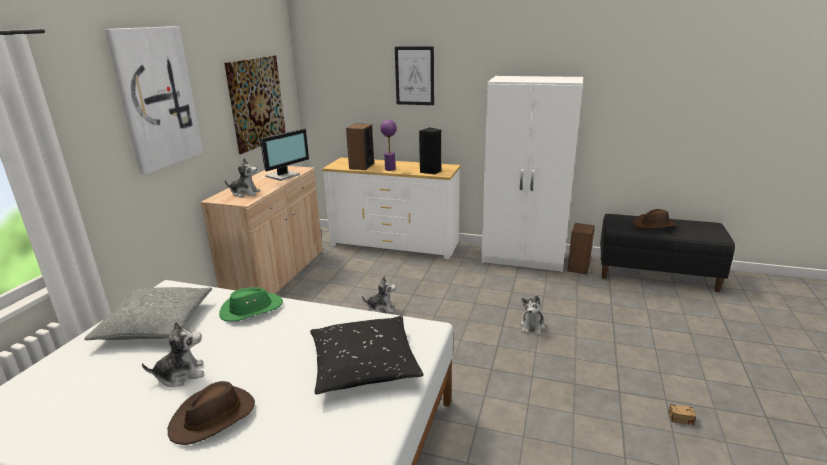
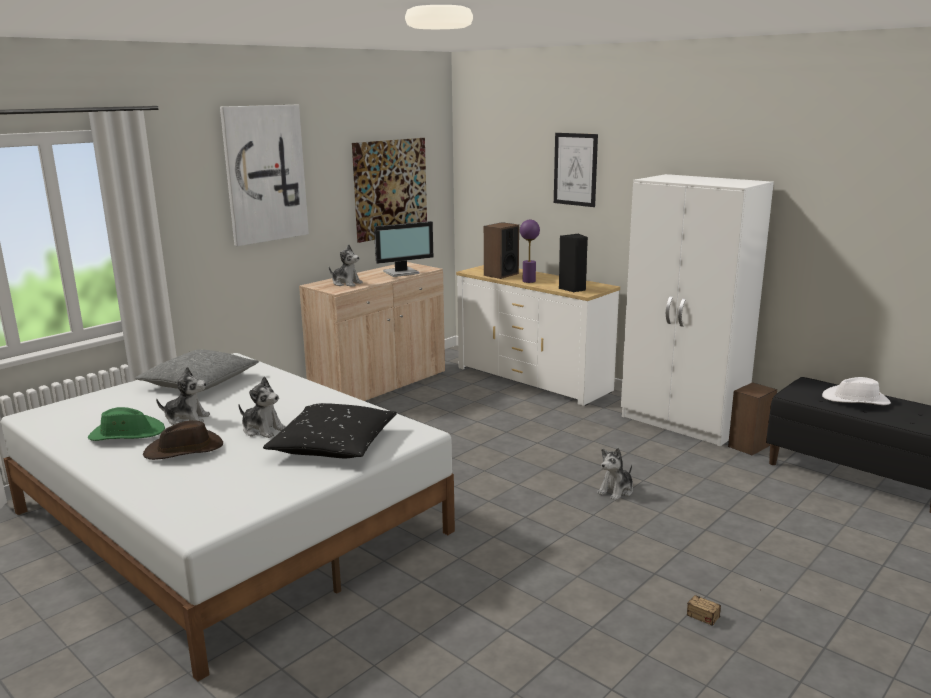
camera: 25 degrees right, 5 degrees down
green hat [219,287,283,322] -> green hat moved to [88,407,165,441]
plush toy [362,276,396,313] -> plush toy moved to [238,377,286,438]
brown hat [633,209,677,229] -> white hat [822,377,891,405]

